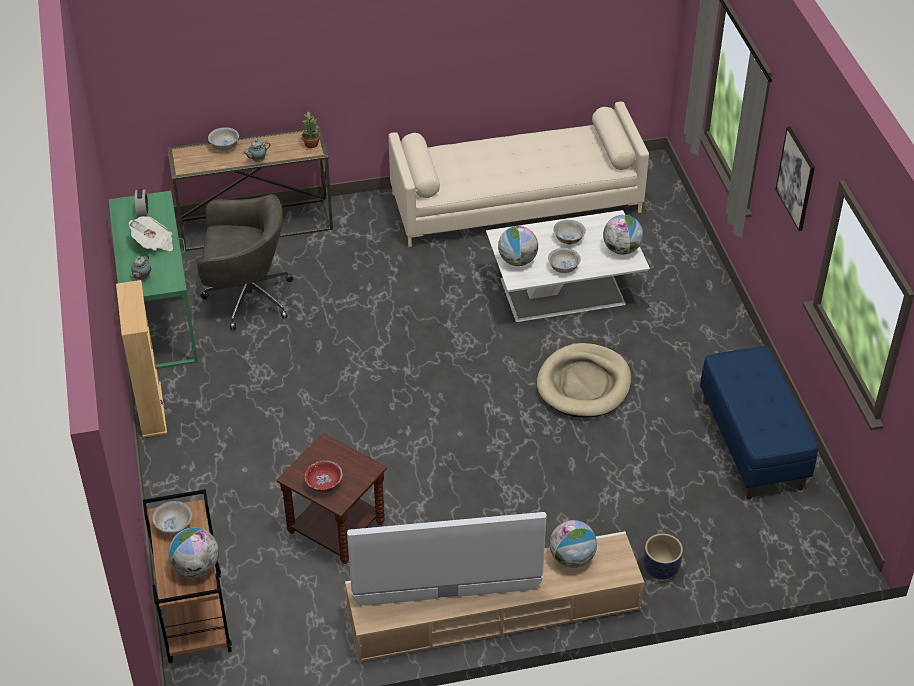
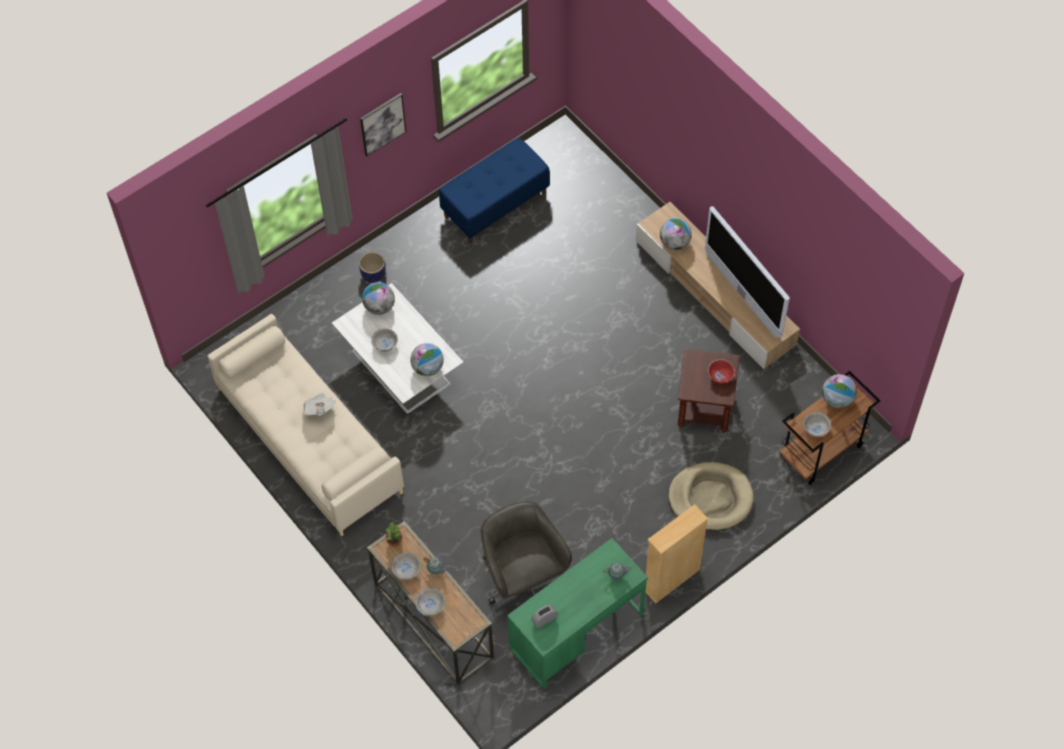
camera: 115 degrees left, 15 degrees up
newspaper [128,216,173,251] -> newspaper moved to [303,393,336,416]
beige dog bed [537,343,631,418] -> beige dog bed moved to [668,462,754,530]
white bowl [548,248,581,273] -> white bowl moved to [391,553,421,580]
planter [643,533,683,580] -> planter moved to [359,252,386,283]

